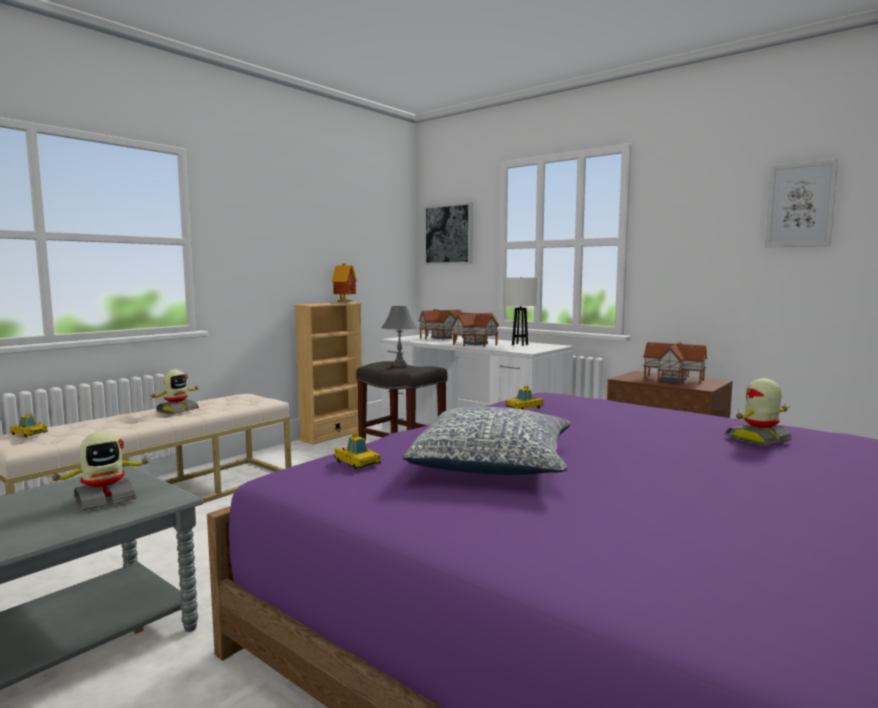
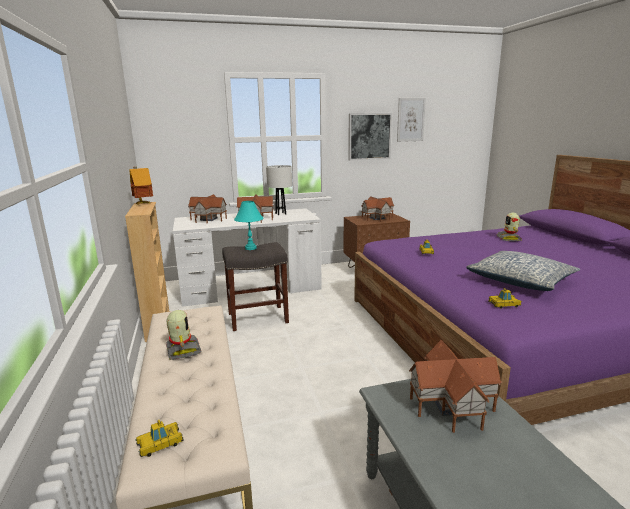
camera: 55 degrees left, 10 degrees up
toy robot [47,432,152,511] -> toy house [409,340,502,433]
grey table lamp [381,306,417,367] -> turquoise table lamp [234,201,263,250]
picture [424,202,473,265] -> picture moved to [348,113,392,160]

